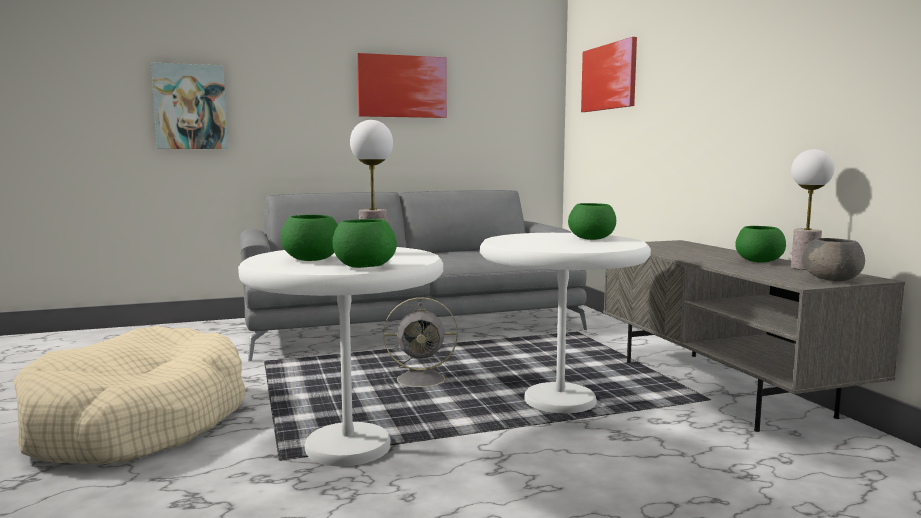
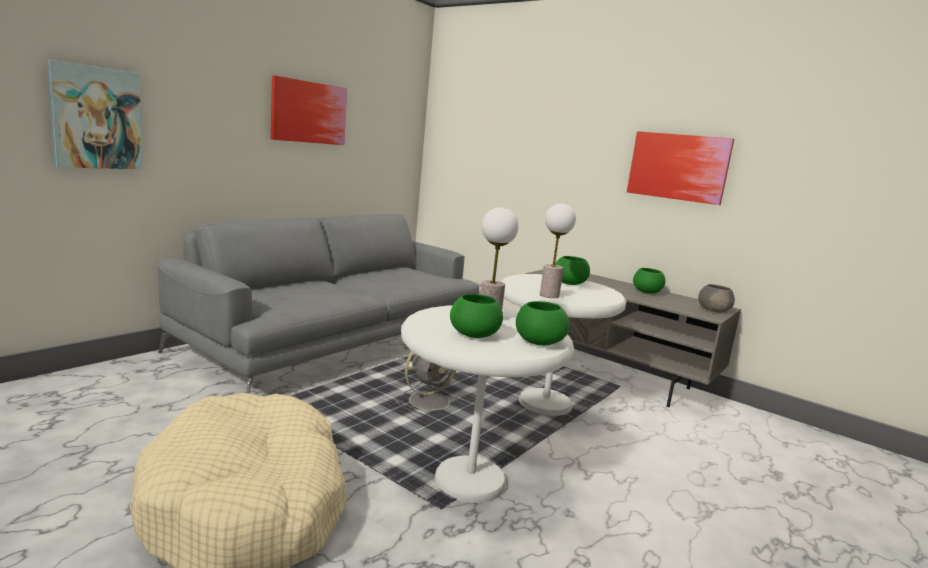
camera: 35 degrees left, 5 degrees up
picture [581,37,637,112] -> picture moved to [627,131,734,205]
table lamp [791,149,835,270] -> table lamp moved to [540,203,576,298]

